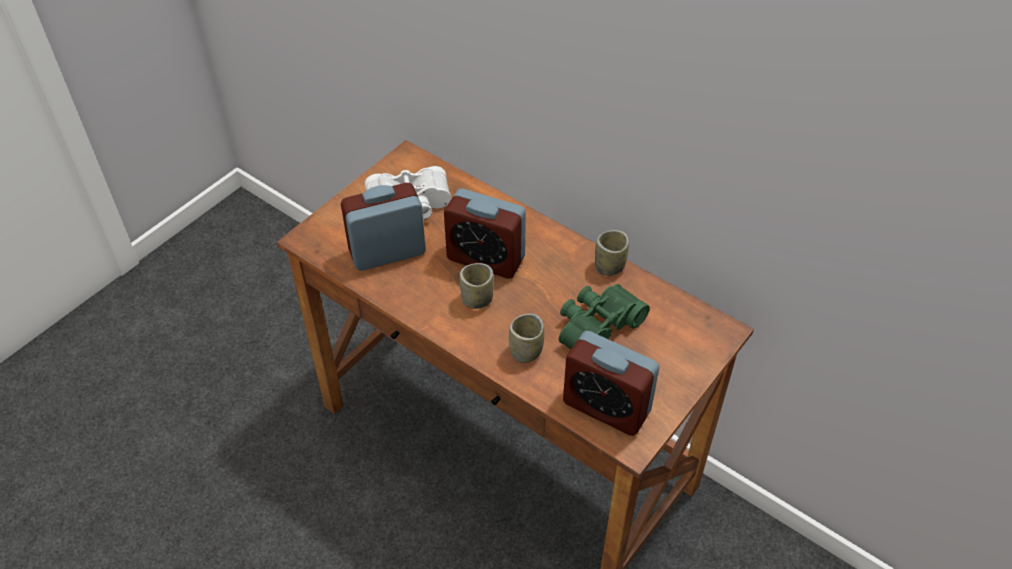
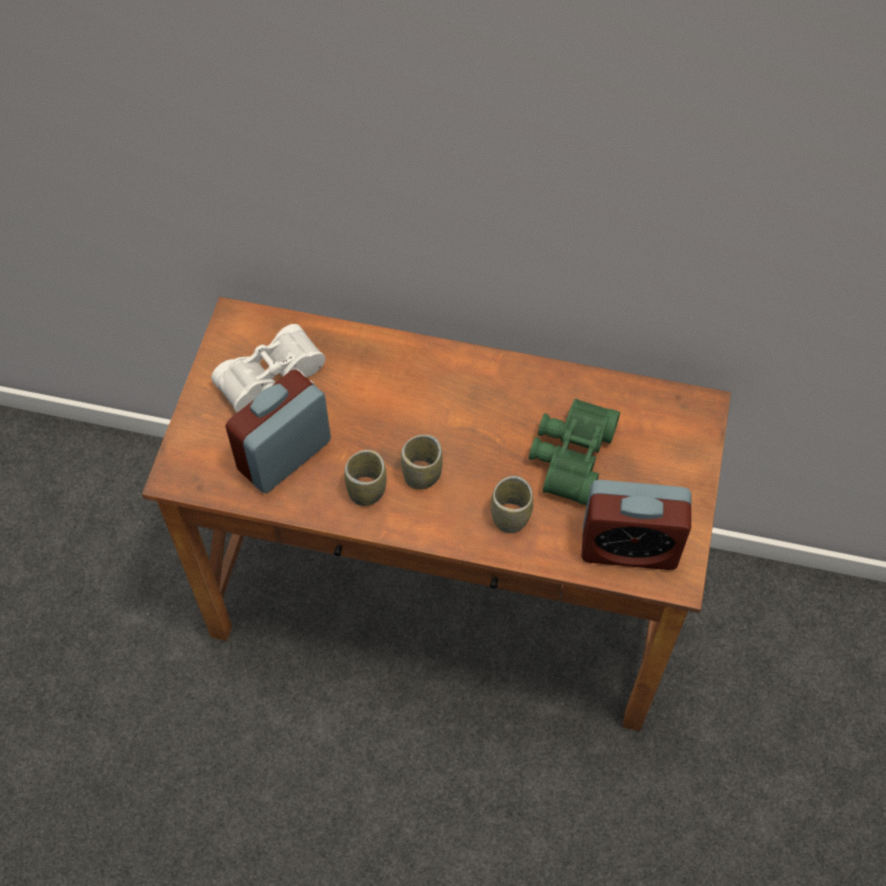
camera: 25 degrees left, 10 degrees up
alarm clock [444,189,526,279] -> none
cup [595,230,629,276] -> cup moved to [344,450,387,506]

